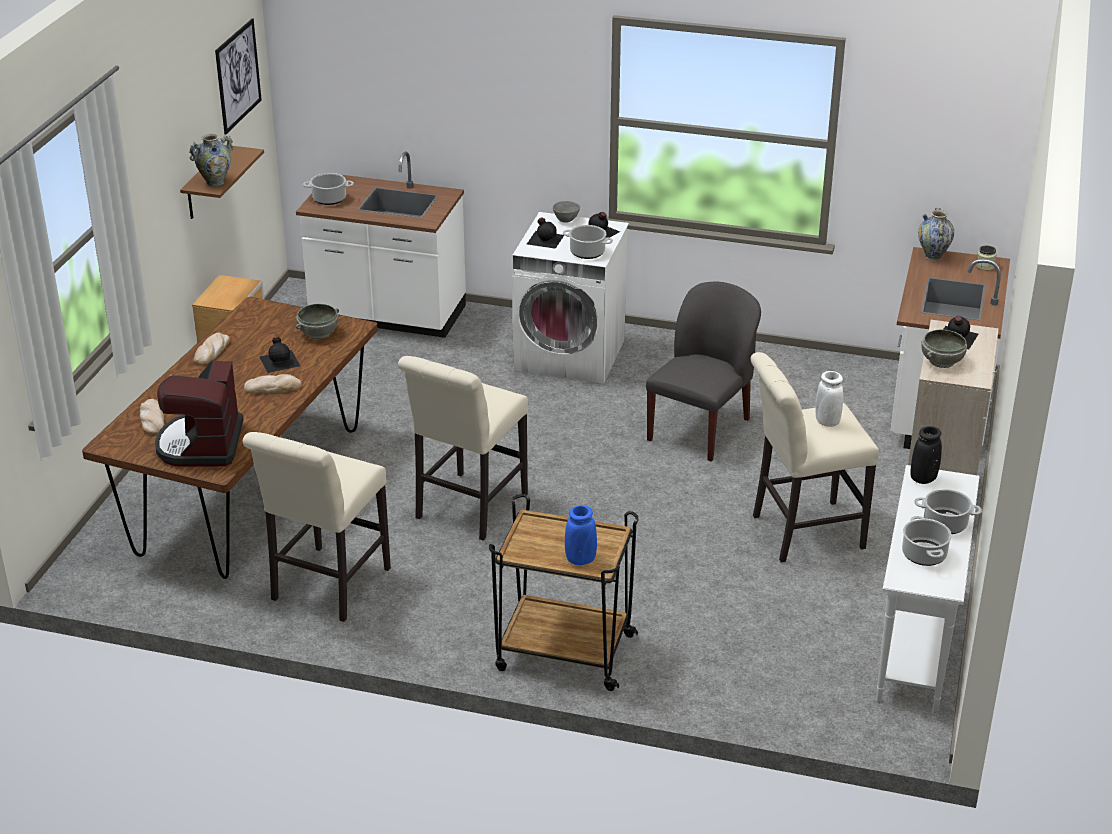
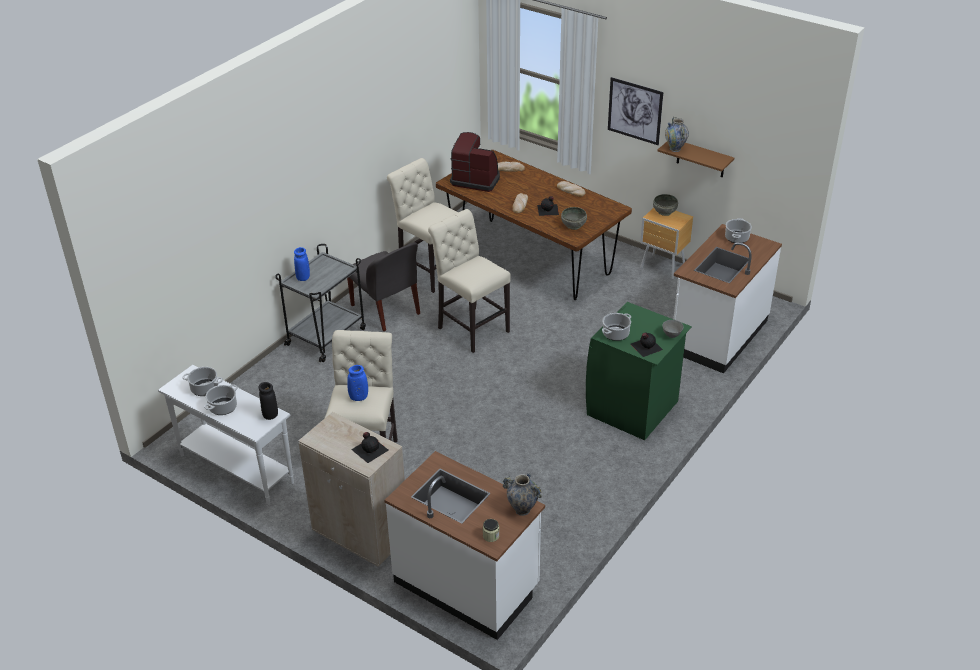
camera: 110 degrees right, 5 degrees up
picture [215,19,262,135] -> picture moved to [608,77,663,145]
brown cart [489,494,639,691] -> grey cart [275,244,366,362]
white washing machine [512,212,629,383] -> green washing machine [586,302,692,440]
black bottle [527,217,564,249] -> none
grey chair [646,282,761,462] -> grey chair moved to [347,242,420,331]
white vase [815,371,843,427] -> blue vase [347,365,368,401]
grey bowl [921,330,967,368] -> grey bowl moved to [653,194,678,216]

